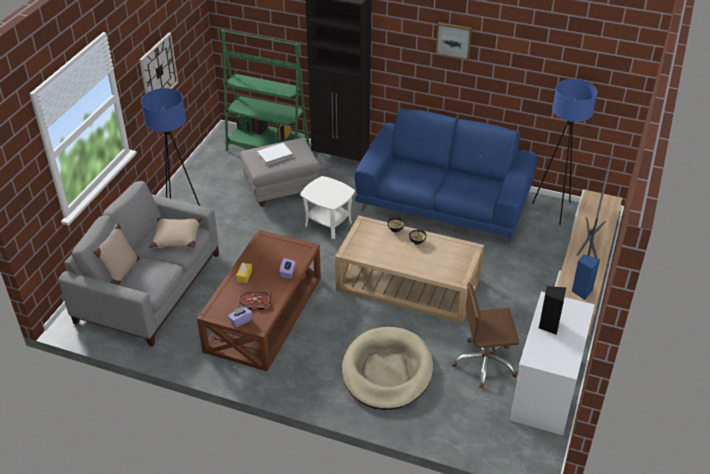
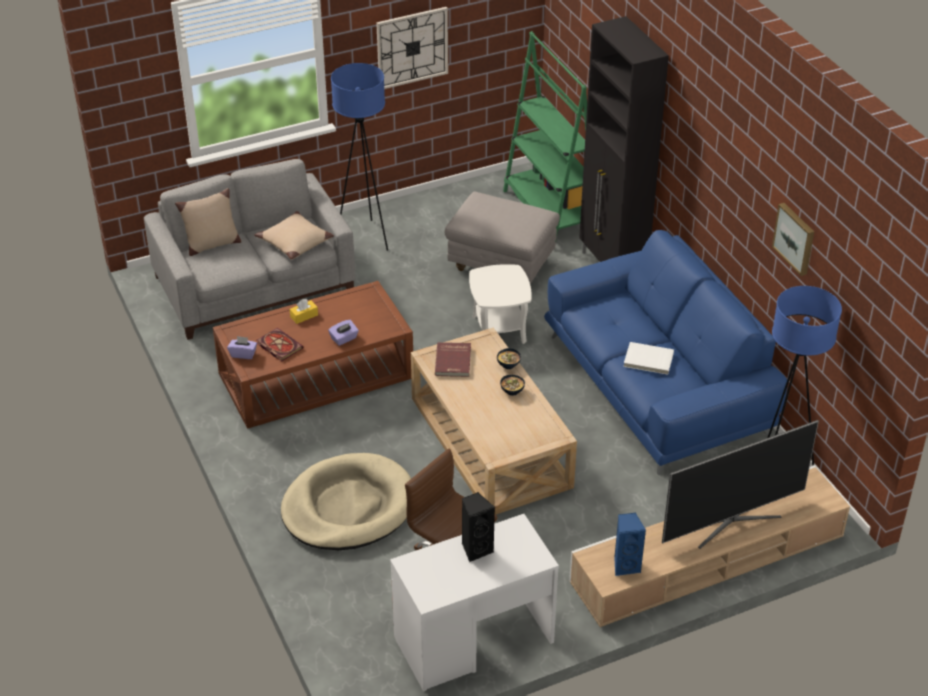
camera: 45 degrees right, 0 degrees up
white book [257,143,293,165] -> white book moved to [623,342,674,375]
picture [436,22,472,60] -> picture moved to [772,203,814,276]
none -> red book [435,342,471,377]

